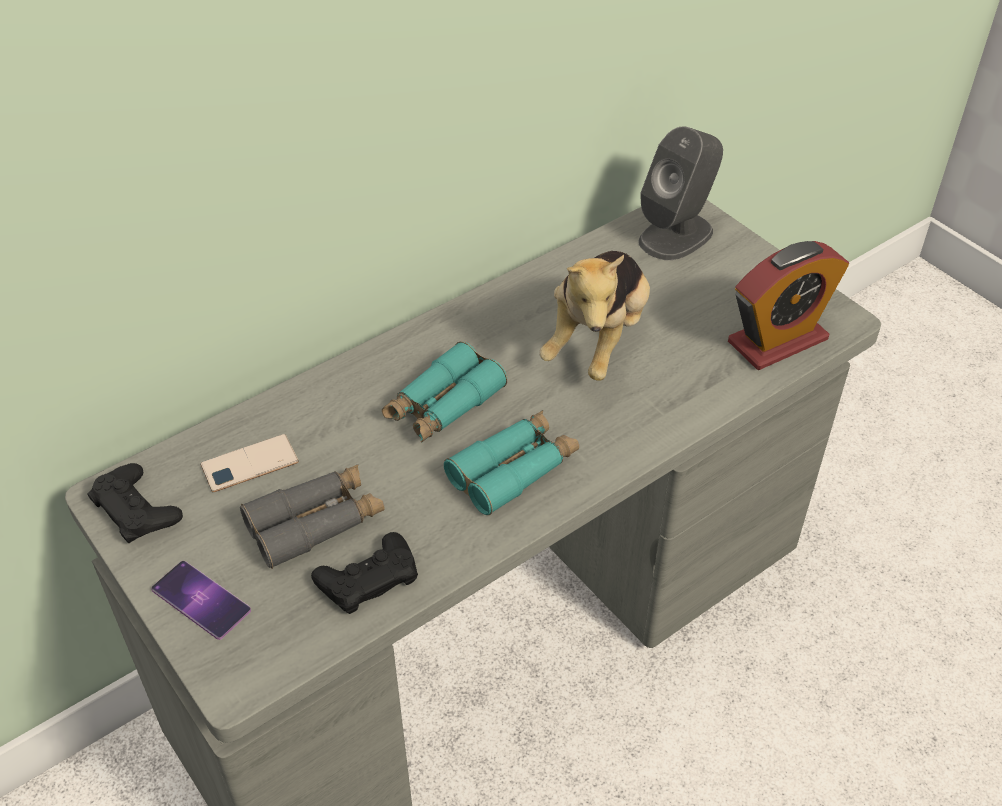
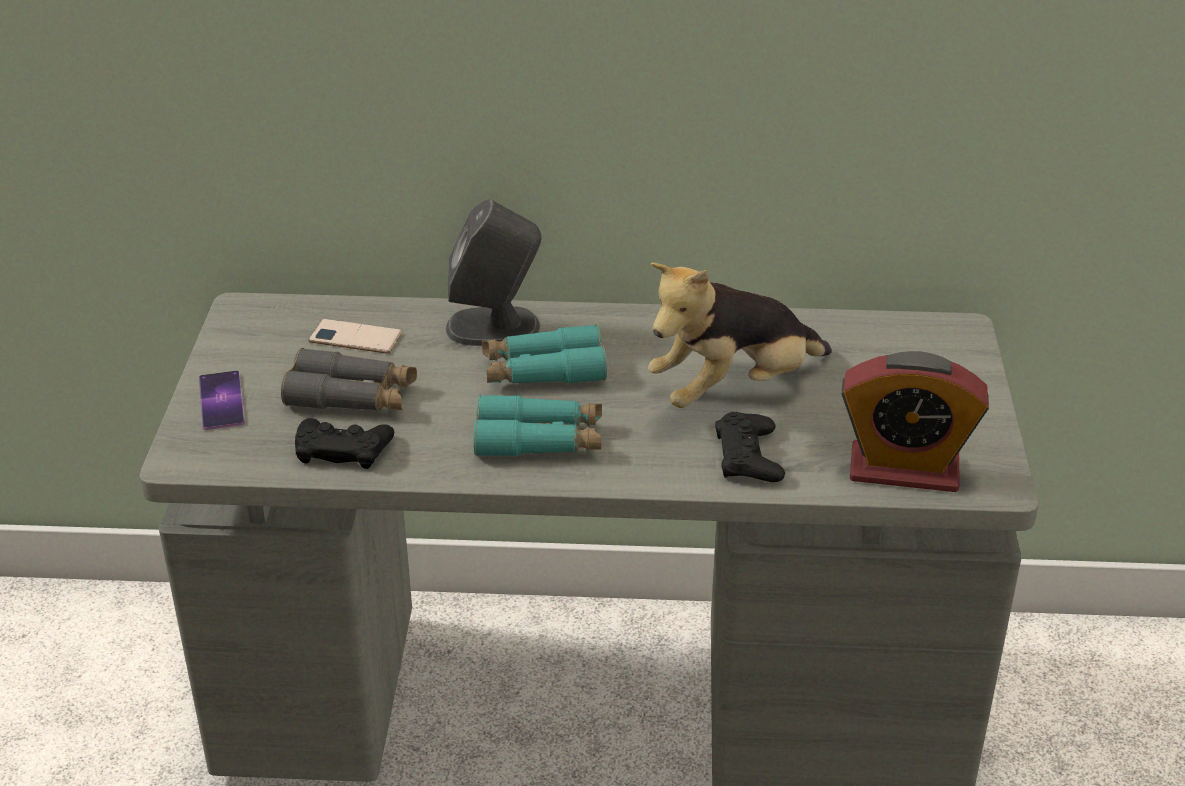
camera: 40 degrees right, 10 degrees down
black game controller [87,463,183,543] -> black game controller moved to [715,412,785,482]
grey speaker [638,126,723,260] -> grey speaker moved to [446,199,542,346]

